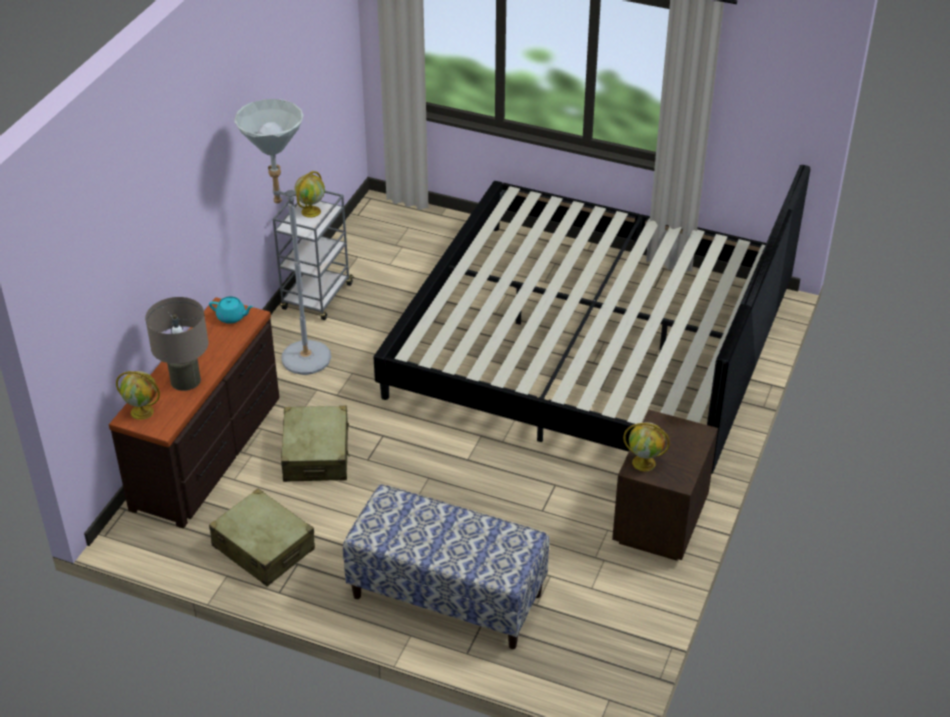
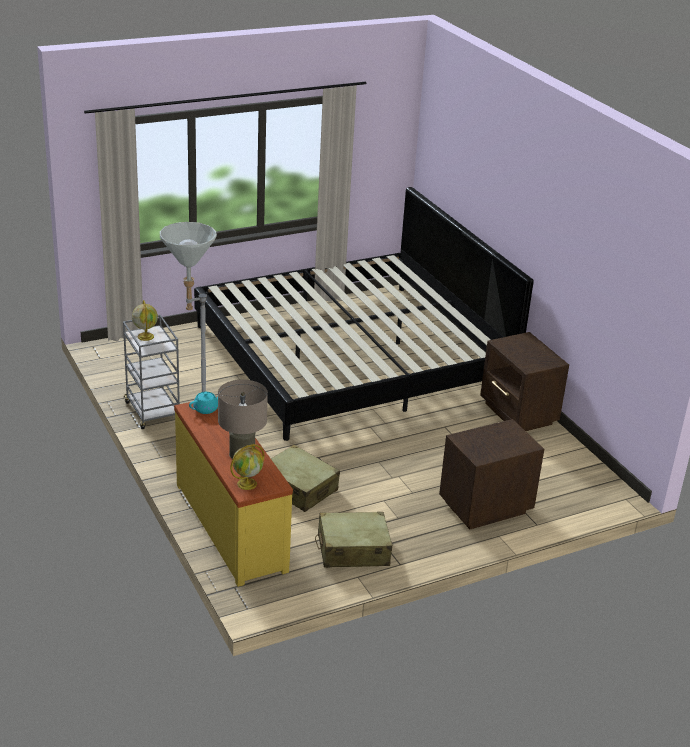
camera: 50 degrees left, 10 degrees down
brown dresser [109,297,279,528] -> yellow dresser [174,396,293,587]
bench [343,485,549,649] -> brown nightstand [439,419,544,529]
globe [623,422,670,471] -> none

